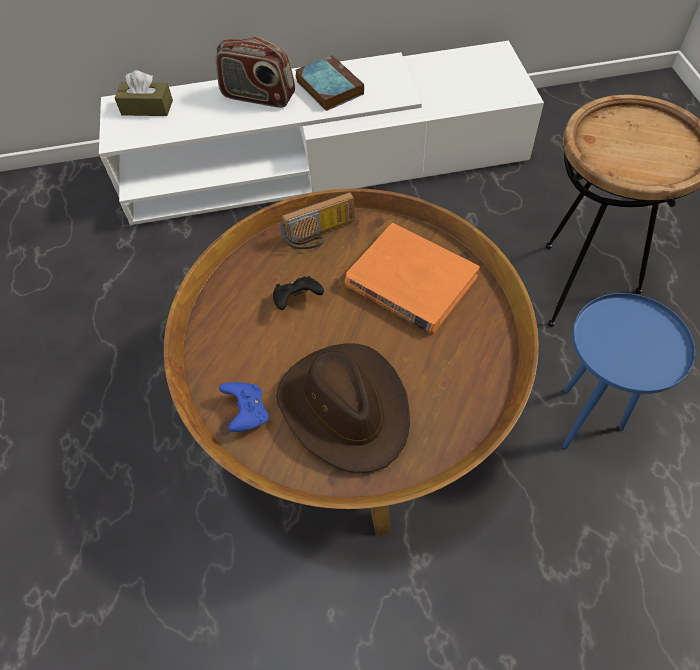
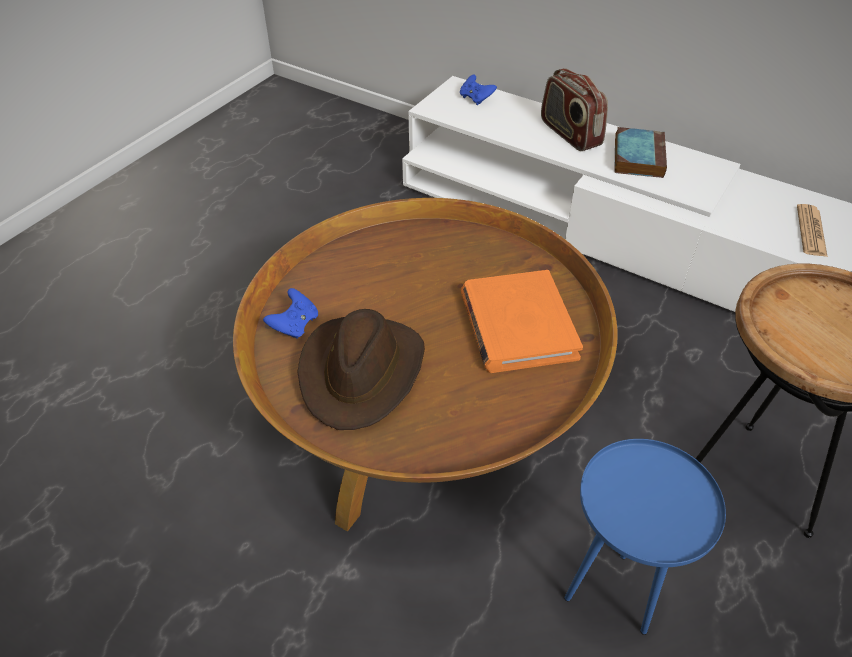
camera: 40 degrees right, 10 degrees down
brown tissue box [115,70,173,116] -> blue game controller [460,75,497,105]
black game controller [273,276,324,310] -> none
radio [280,192,355,249] -> none
none -> newspaper [797,204,828,257]

